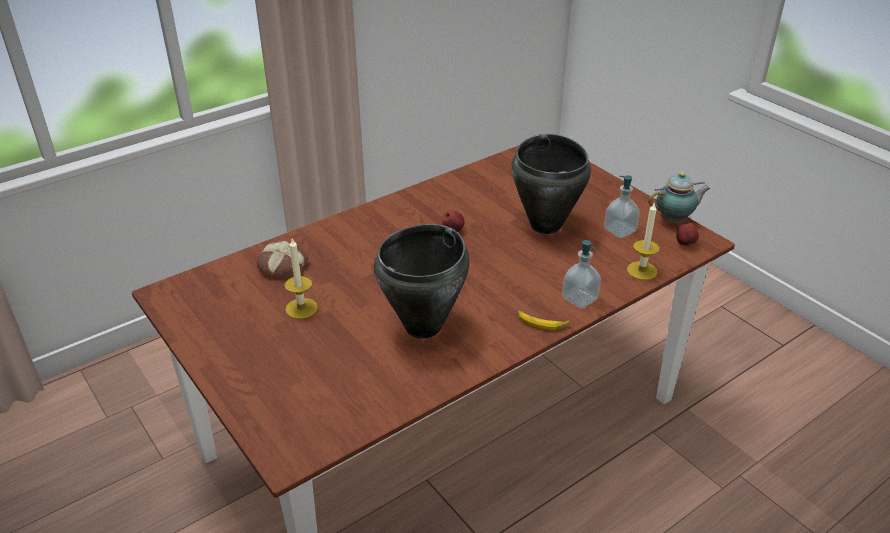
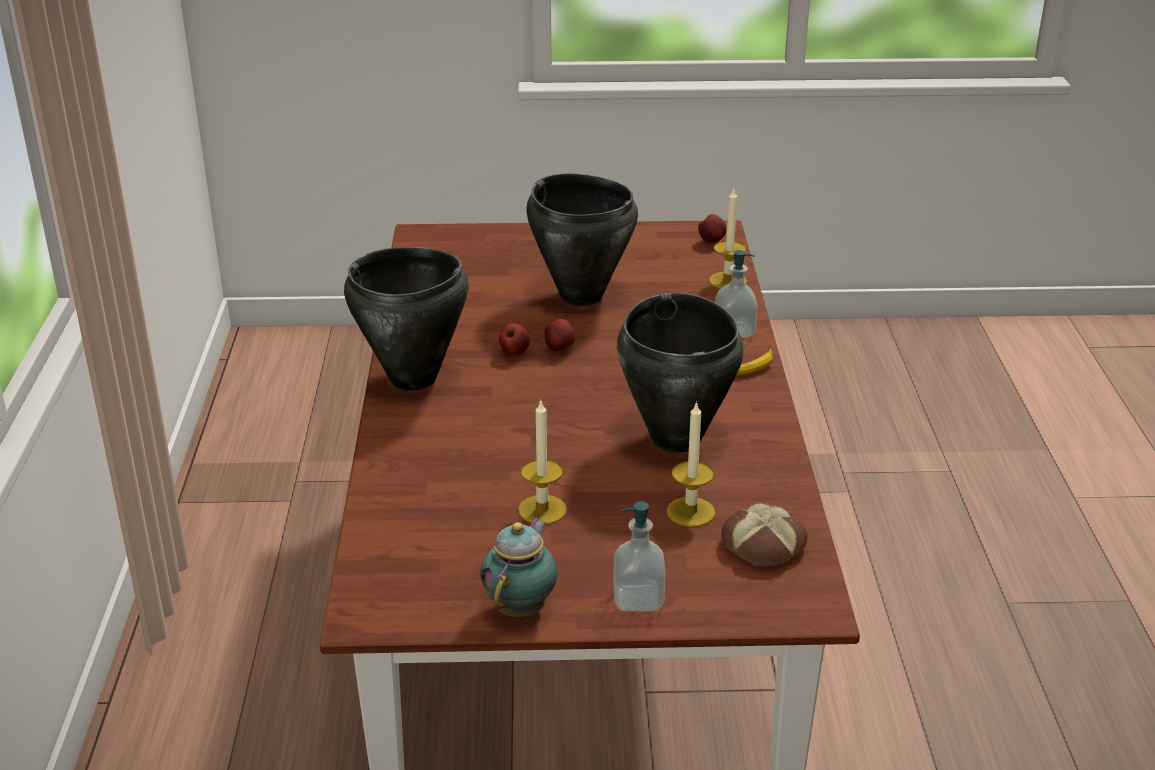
camera: 55 degrees left, 5 degrees down
bread [257,241,308,277] -> bread moved to [721,503,808,566]
soap dispenser [604,175,640,238] -> soap dispenser moved to [614,501,665,611]
teapot [648,172,711,223] -> teapot moved to [480,517,557,617]
none -> black cooking pot [344,247,469,391]
none -> apple [545,319,575,352]
none -> candle [667,401,715,527]

